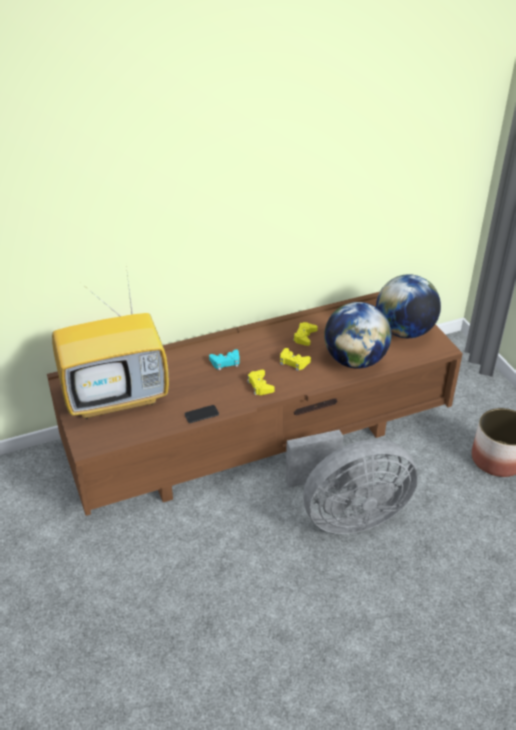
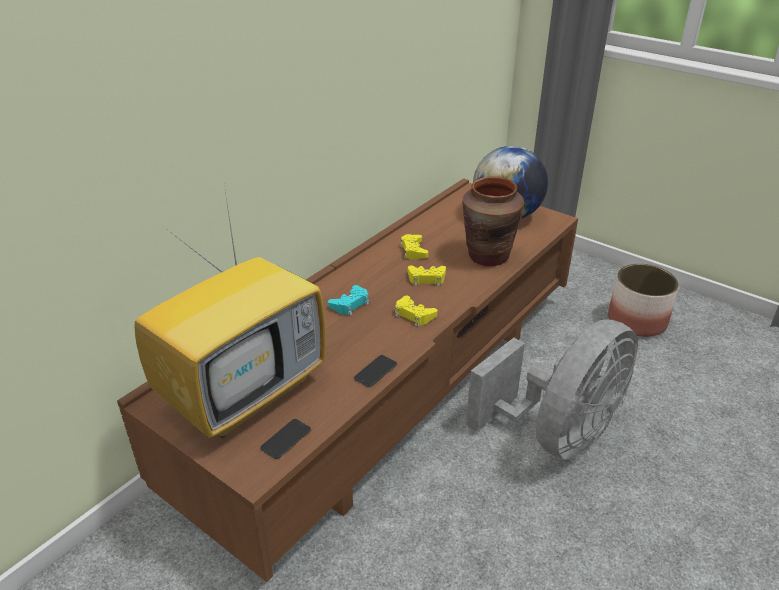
camera: 30 degrees left, 5 degrees down
globe [324,302,391,369] -> brown vase [462,176,525,266]
none -> phone [260,419,311,459]

